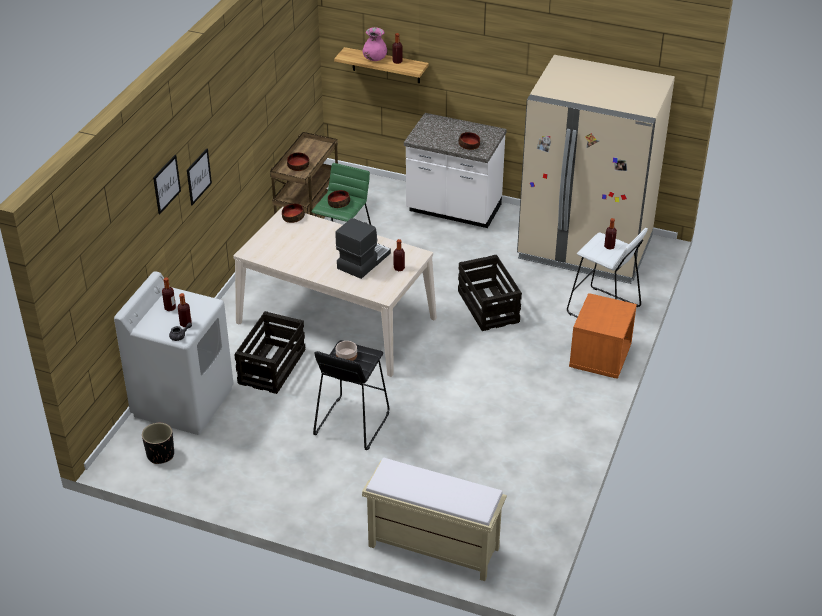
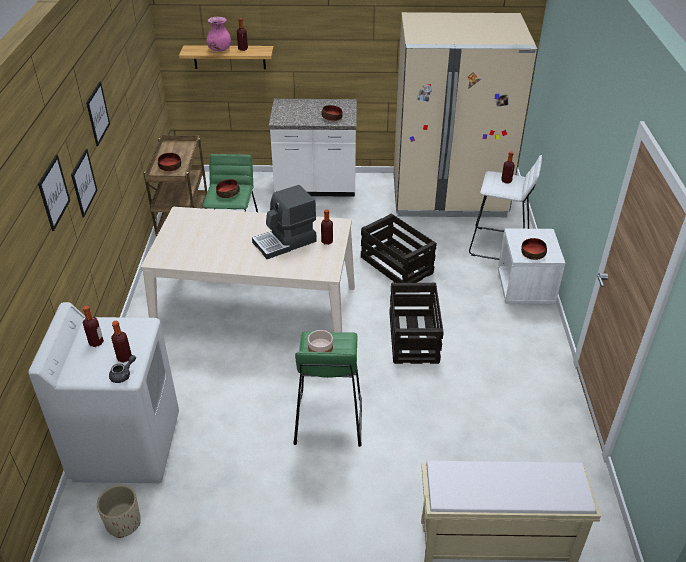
camera: 20 degrees left, 0 degrees up
black planter [142,423,174,464] -> beige planter [97,485,141,538]
crate [234,311,306,394] -> crate moved to [389,282,444,364]
bowl [282,203,305,223] -> bowl moved to [521,238,547,260]
black stool [313,340,389,450] -> green stool [293,331,362,447]
coffee machine [335,218,391,279] -> coffee machine turned 135 degrees counterclockwise [252,185,317,259]
orange nightstand [569,293,637,379] -> white nightstand [498,228,565,305]
none -> picture [86,82,110,146]

